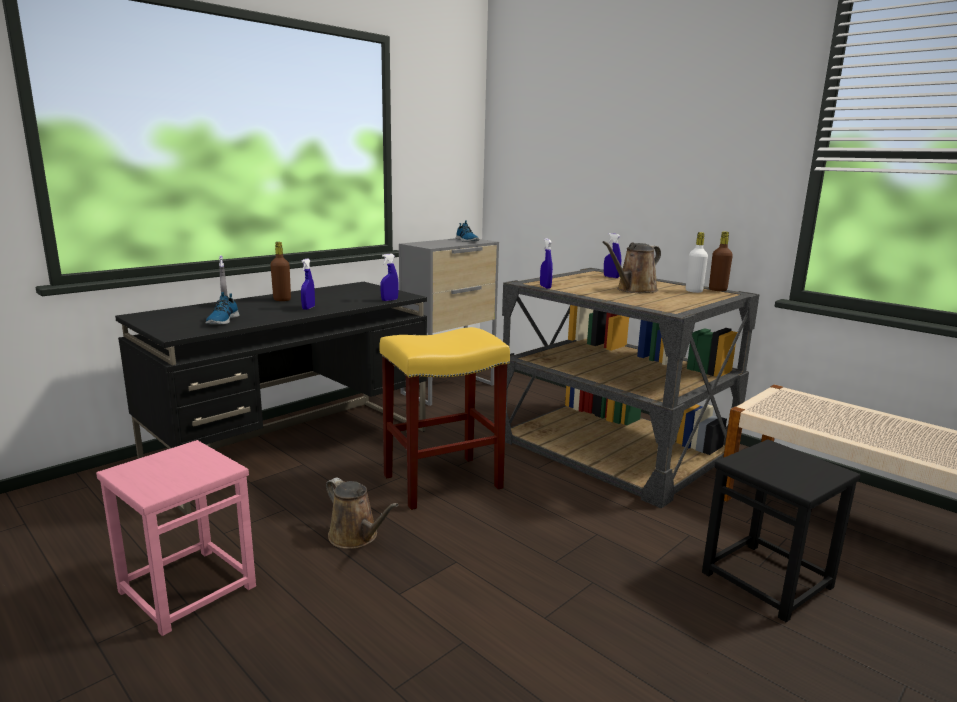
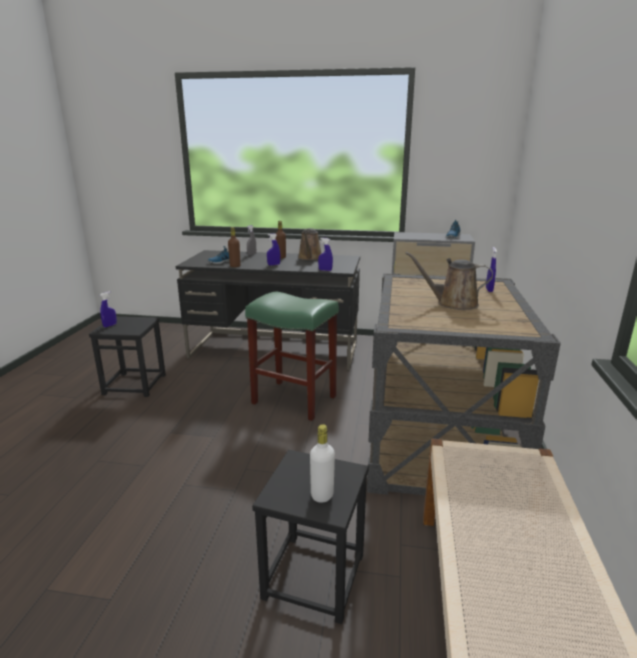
camera: 55 degrees right, 5 degrees up
pink stool [96,440,256,636] -> black stool [89,316,166,397]
brown watering can [326,478,399,549] -> brown watering can moved to [298,228,322,260]
yellow stool [379,327,510,510] -> green stool [245,291,339,421]
blue spray bottle [540,238,553,289] -> blue spray bottle moved to [100,292,117,327]
white bottle [686,232,708,293] -> white bottle moved to [310,424,335,503]
brown bottle [709,232,733,291] -> brown bottle moved to [228,227,240,267]

